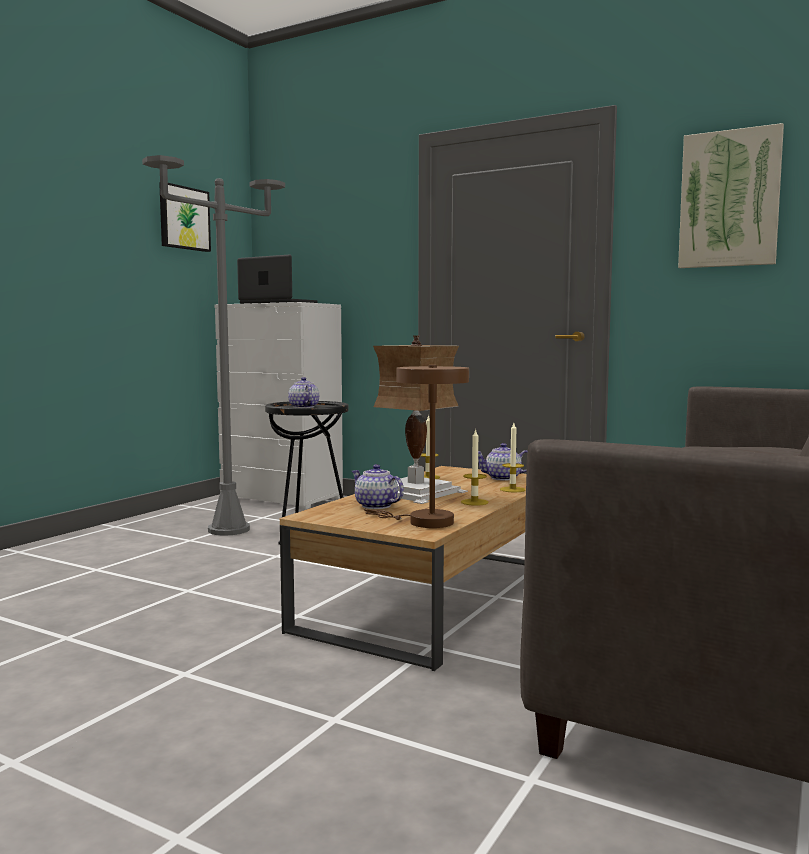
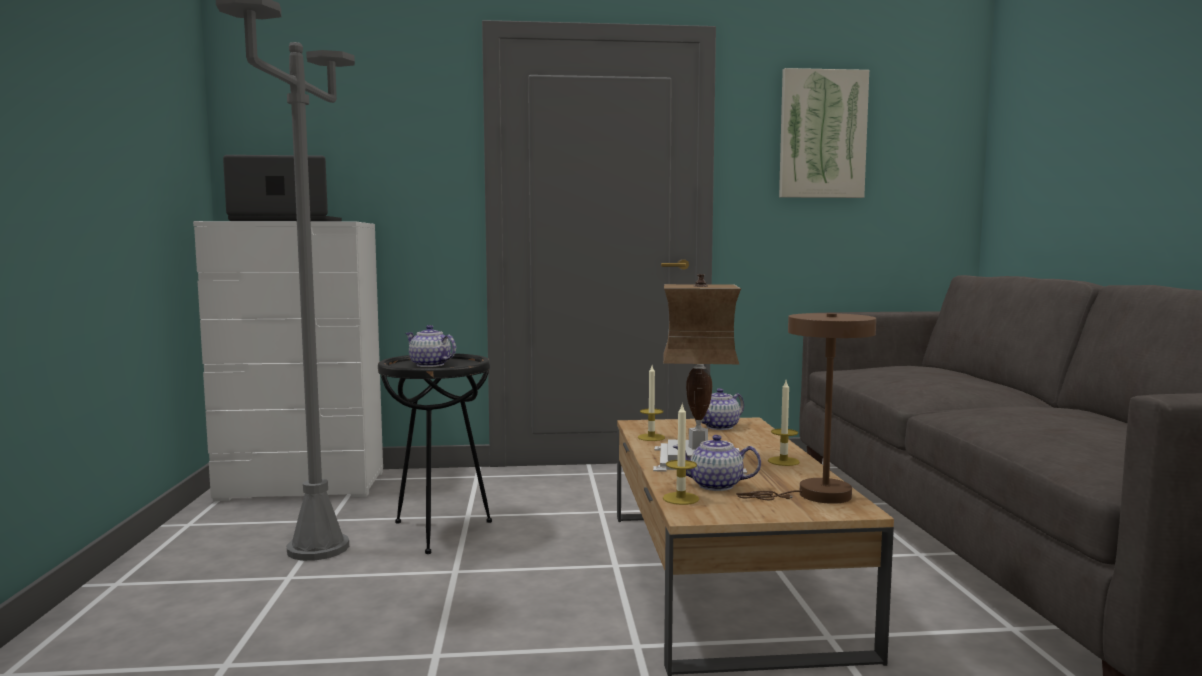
camera: 35 degrees left, 0 degrees up
picture [159,182,211,252] -> none
candle [500,423,525,492] -> candle moved to [663,402,699,505]

